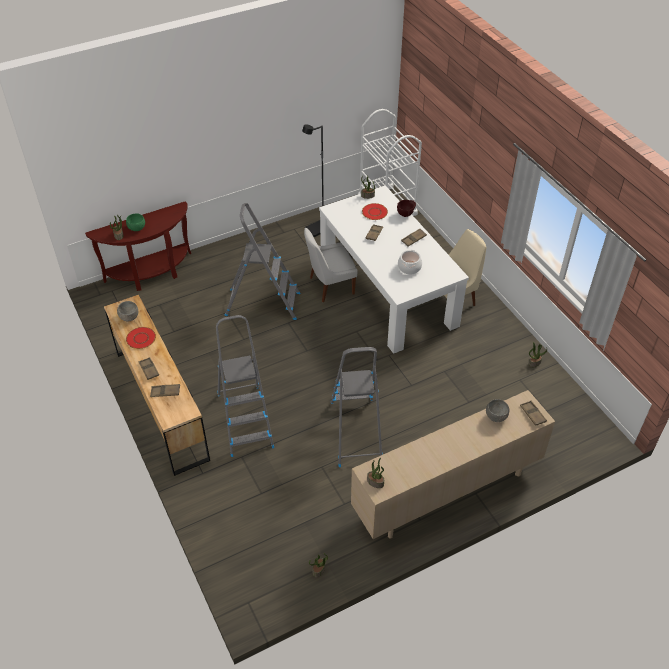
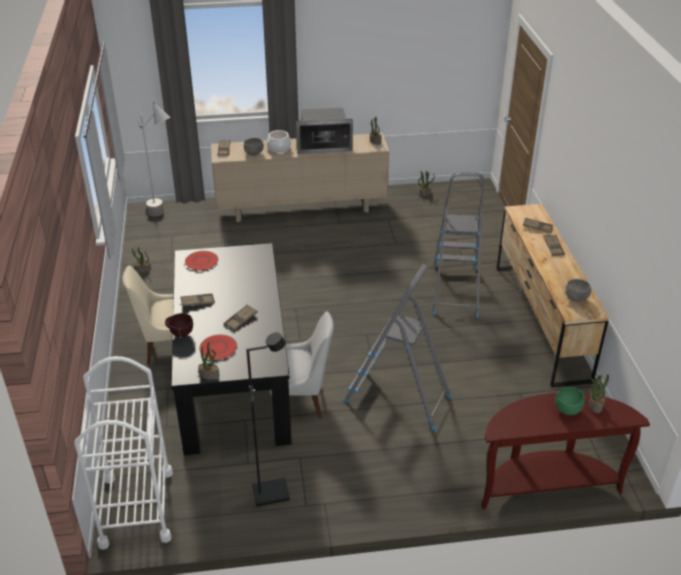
camera: 160 degrees left, 10 degrees down
red plate [126,327,156,349] -> red plate moved to [185,251,218,271]
white dining table [319,185,469,354] -> black dining table [171,243,292,455]
grey step ladder [331,347,383,467] -> none
cooking pot [398,250,422,275] -> cooking pot moved to [267,130,291,153]
none -> grey floor lamp [139,102,171,216]
none -> microwave [296,108,353,154]

